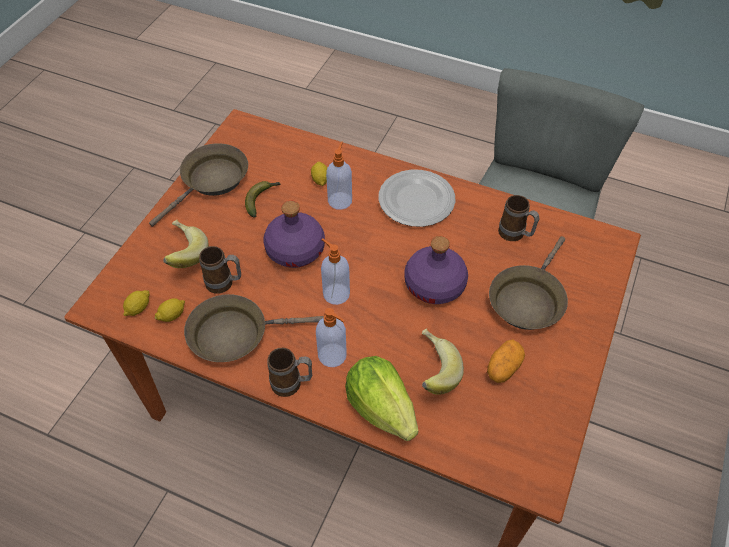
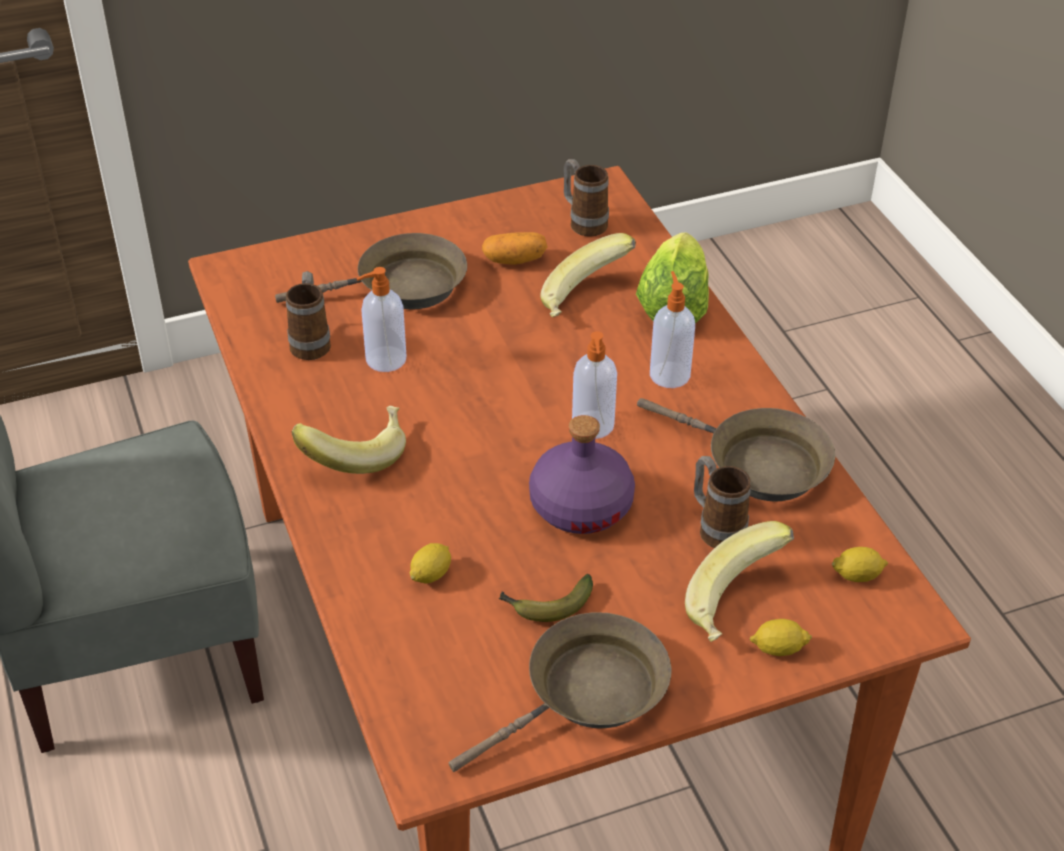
camera: 135 degrees left, 10 degrees down
brown frying pan [149,143,248,227] -> brown frying pan turned 150 degrees clockwise [449,612,671,772]
lemon [155,298,185,322] -> lemon moved to [750,619,812,656]
mug [267,348,312,397] -> mug moved to [564,159,609,237]
soap dispenser [326,141,352,210] -> soap dispenser moved to [356,267,406,372]
plate [379,170,456,227] -> banana [292,406,406,474]
purple bottle [405,236,468,304] -> none

